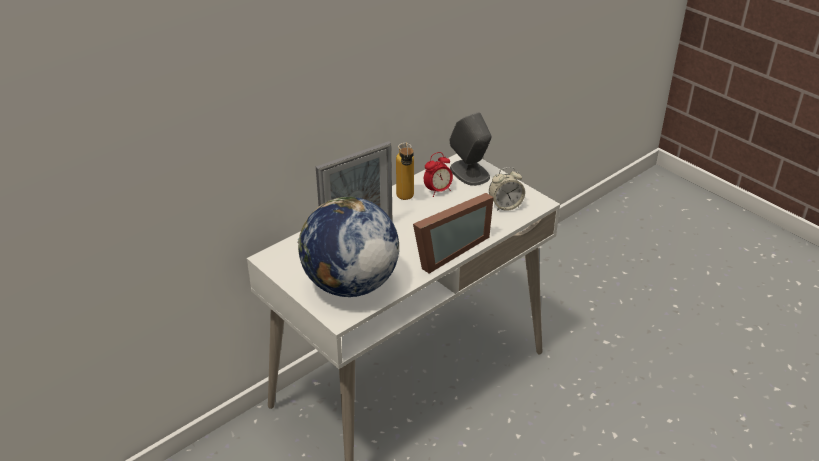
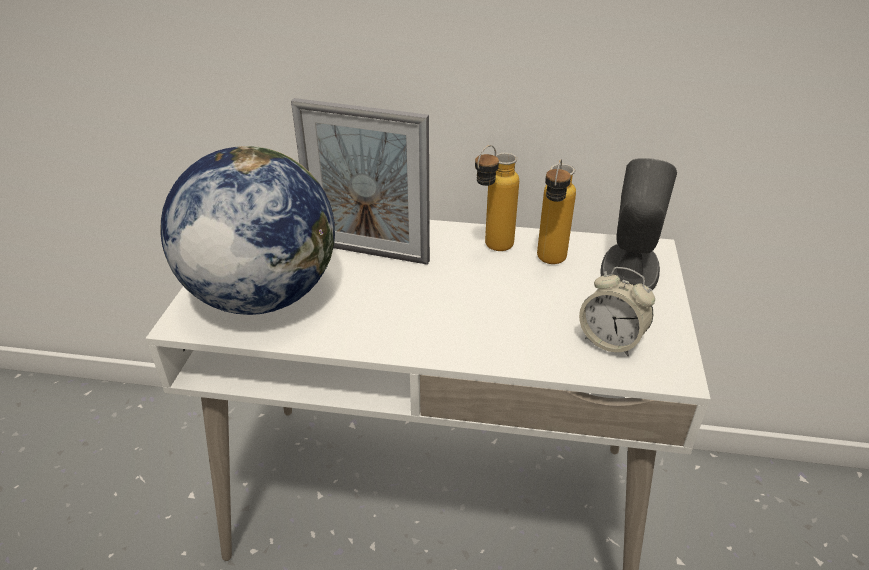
camera: 50 degrees right, 0 degrees up
picture frame [413,193,494,274] -> none
alarm clock [424,152,453,197] -> bottle [537,159,576,264]

